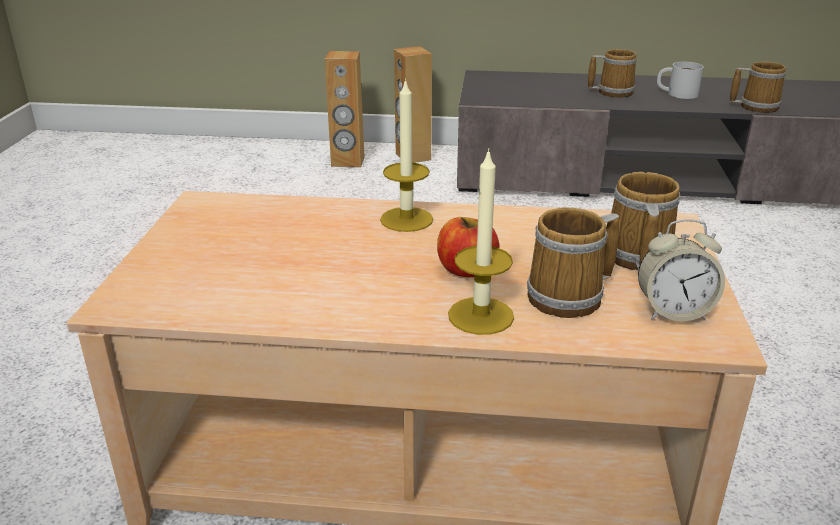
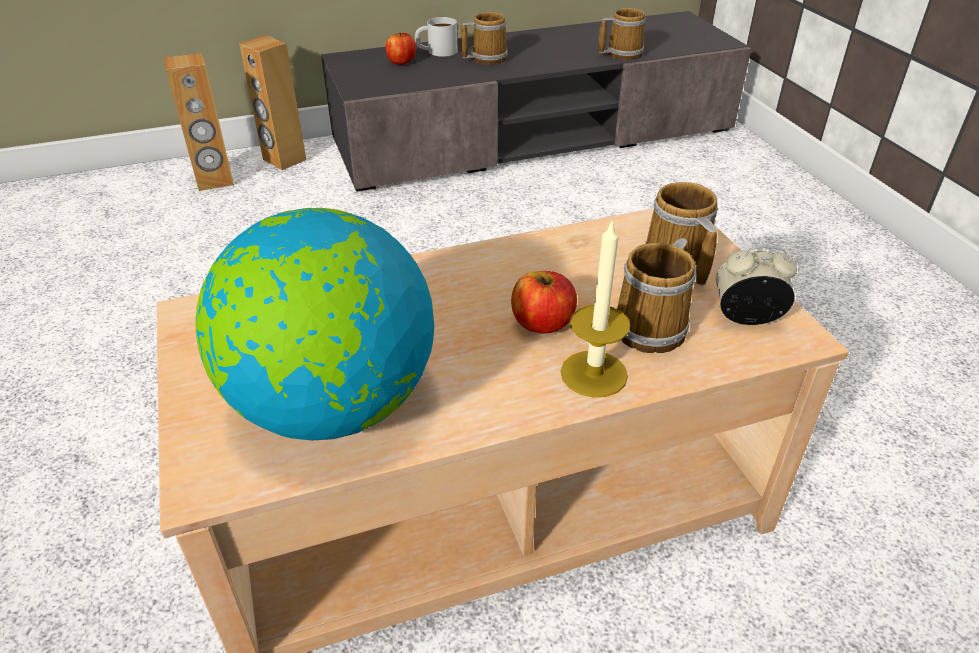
camera: 25 degrees left, 10 degrees up
candle [380,78,433,232] -> none
alarm clock [638,219,725,321] -> alarm clock turned 150 degrees counterclockwise [716,246,797,325]
white mug [657,62,704,99] -> white mug moved to [415,17,458,57]
none -> globe [196,208,434,440]
none -> apple [386,32,416,65]

